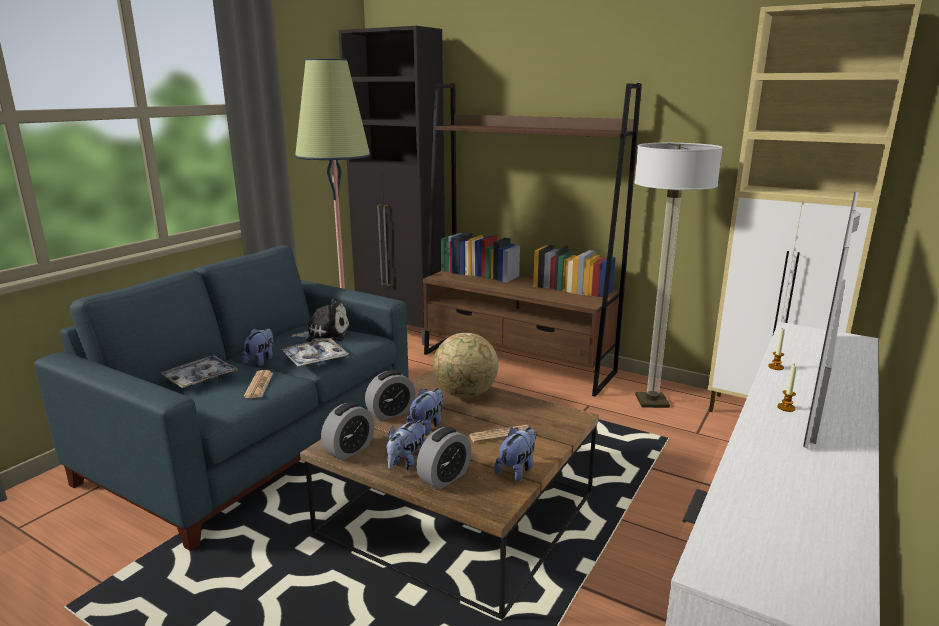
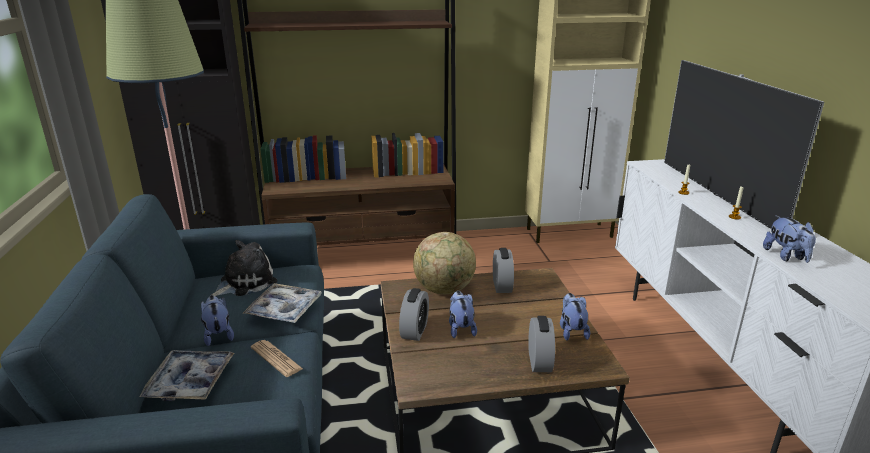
camera: 40 degrees left, 5 degrees up
alarm clock [321,402,375,460] -> alarm clock moved to [493,248,514,293]
plush toy [387,420,426,470] -> plush toy moved to [763,215,816,263]
newspaper [469,425,529,443] -> none
floor lamp [634,143,723,408] -> none

